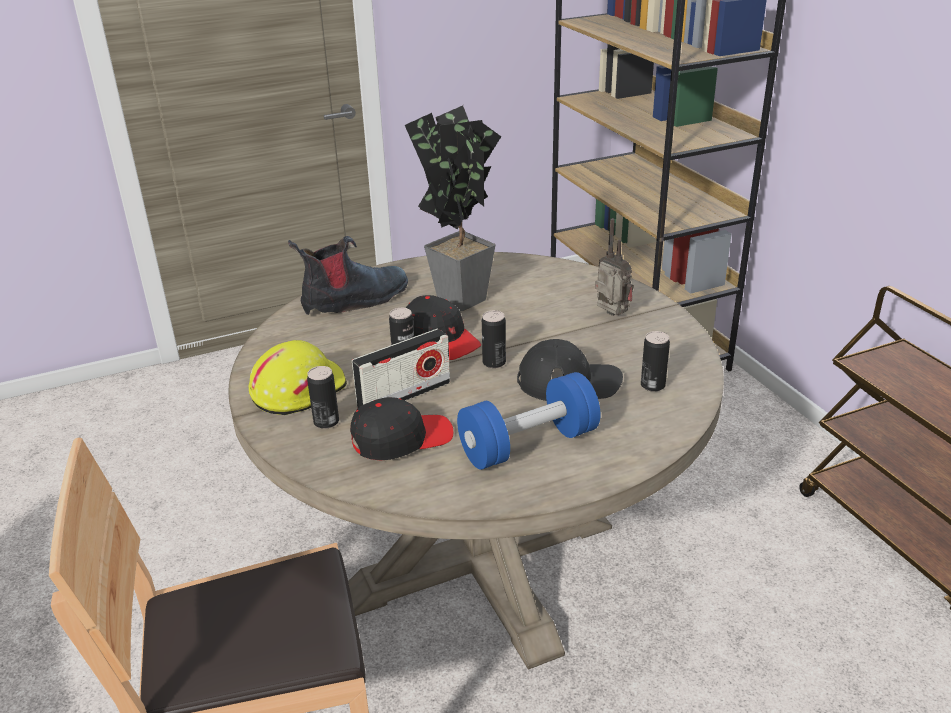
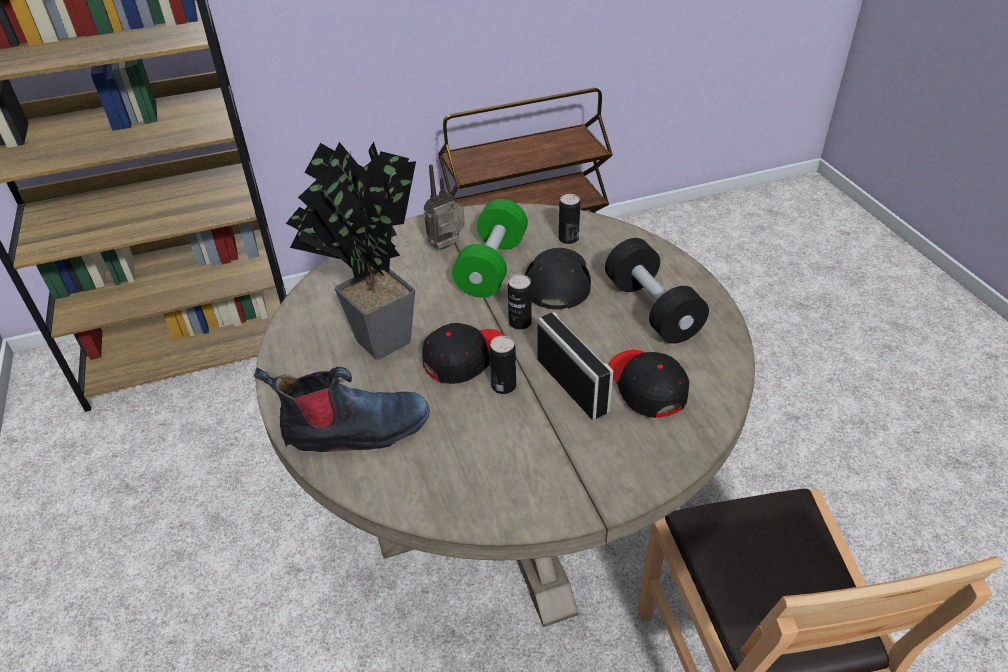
camera: 85 degrees left, 10 degrees up
yellow hard hat [249,340,347,415] -> none
boot [288,236,408,315] -> boot turned 105 degrees clockwise [254,367,430,452]
can [307,366,339,429] -> none
blue dumbbell [457,372,600,470] -> black dumbbell [605,238,709,344]
none -> green dumbbell [452,199,528,298]

